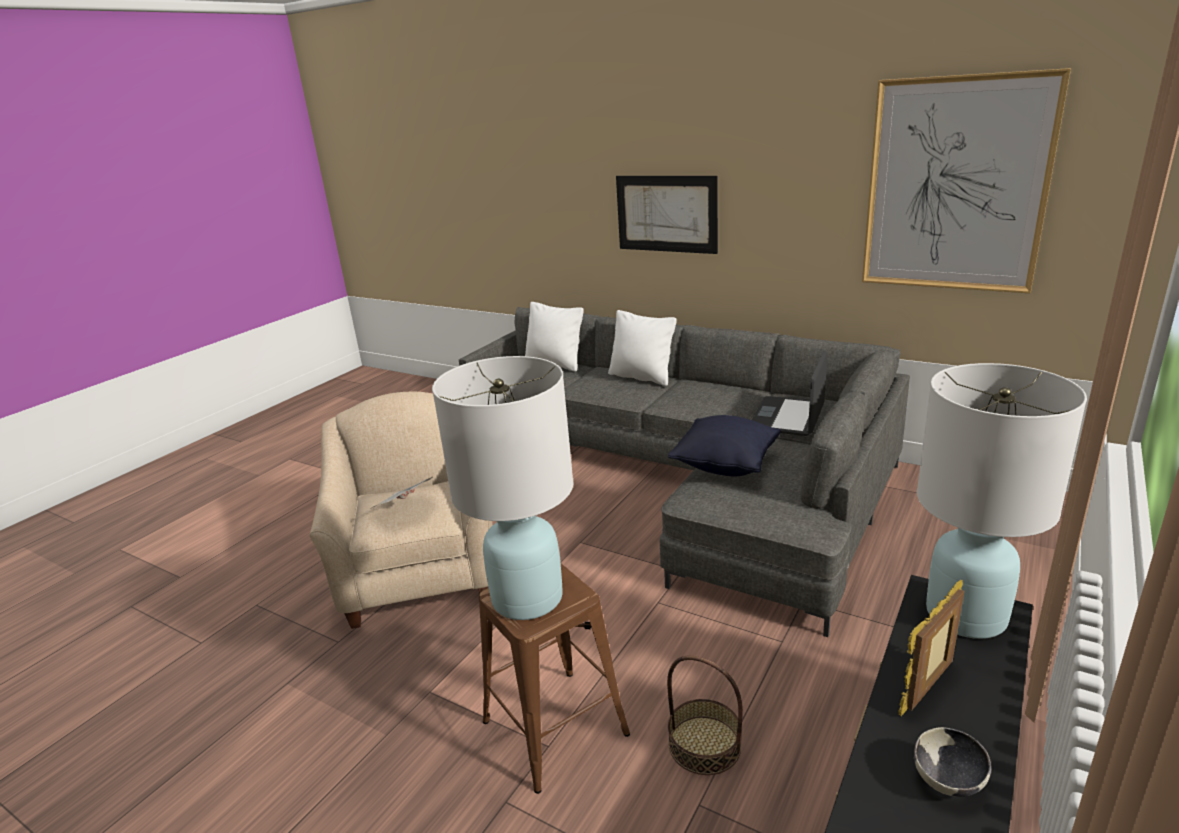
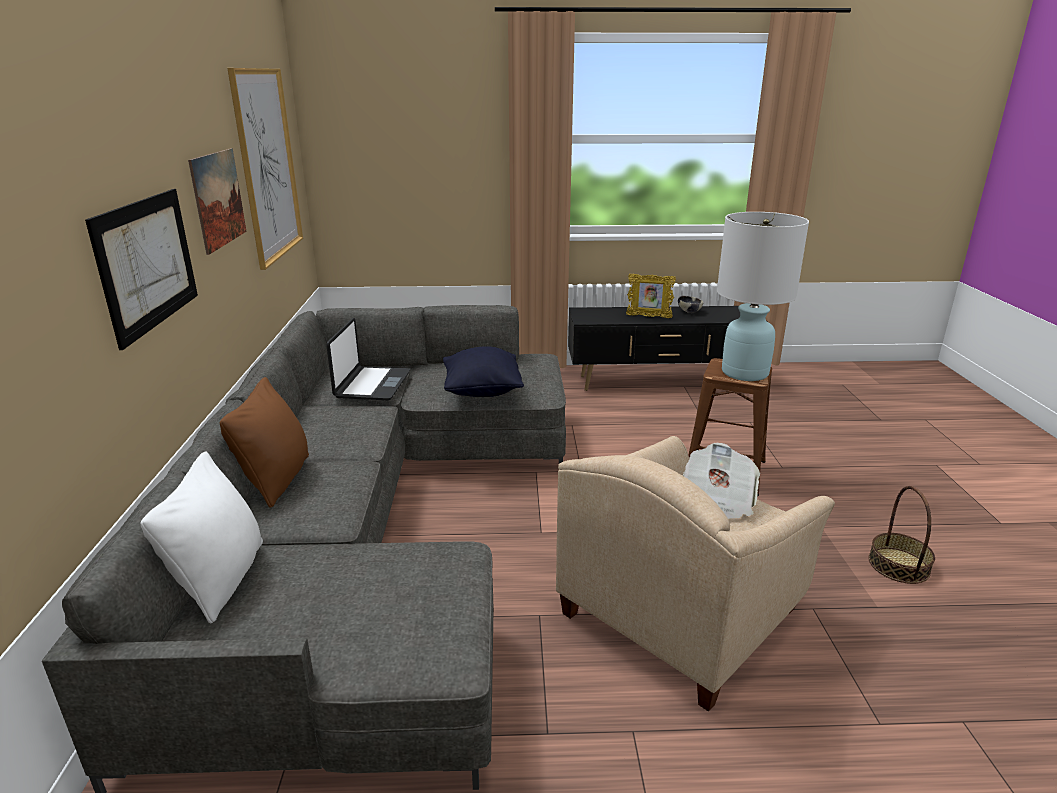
camera: 125 degrees left, 0 degrees up
white pillow [608,310,677,386] -> brown pillow [220,377,309,508]
basket [667,656,743,775] -> basket moved to [868,486,935,584]
laptop [752,350,827,436] -> laptop turned 75 degrees counterclockwise [326,318,410,400]
white table lamp [917,363,1087,639] -> none
none -> picture [188,148,247,255]

